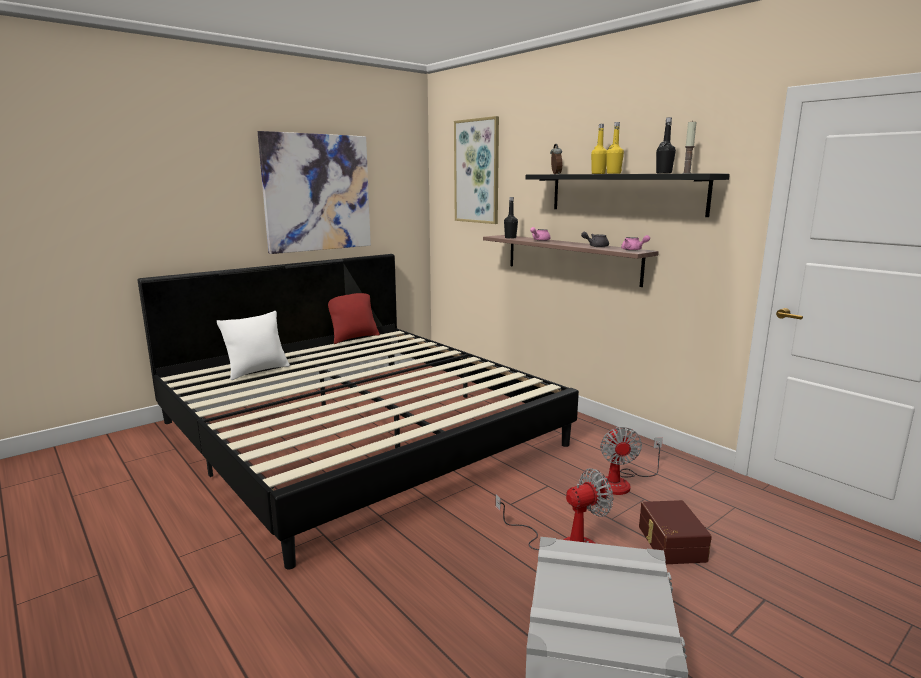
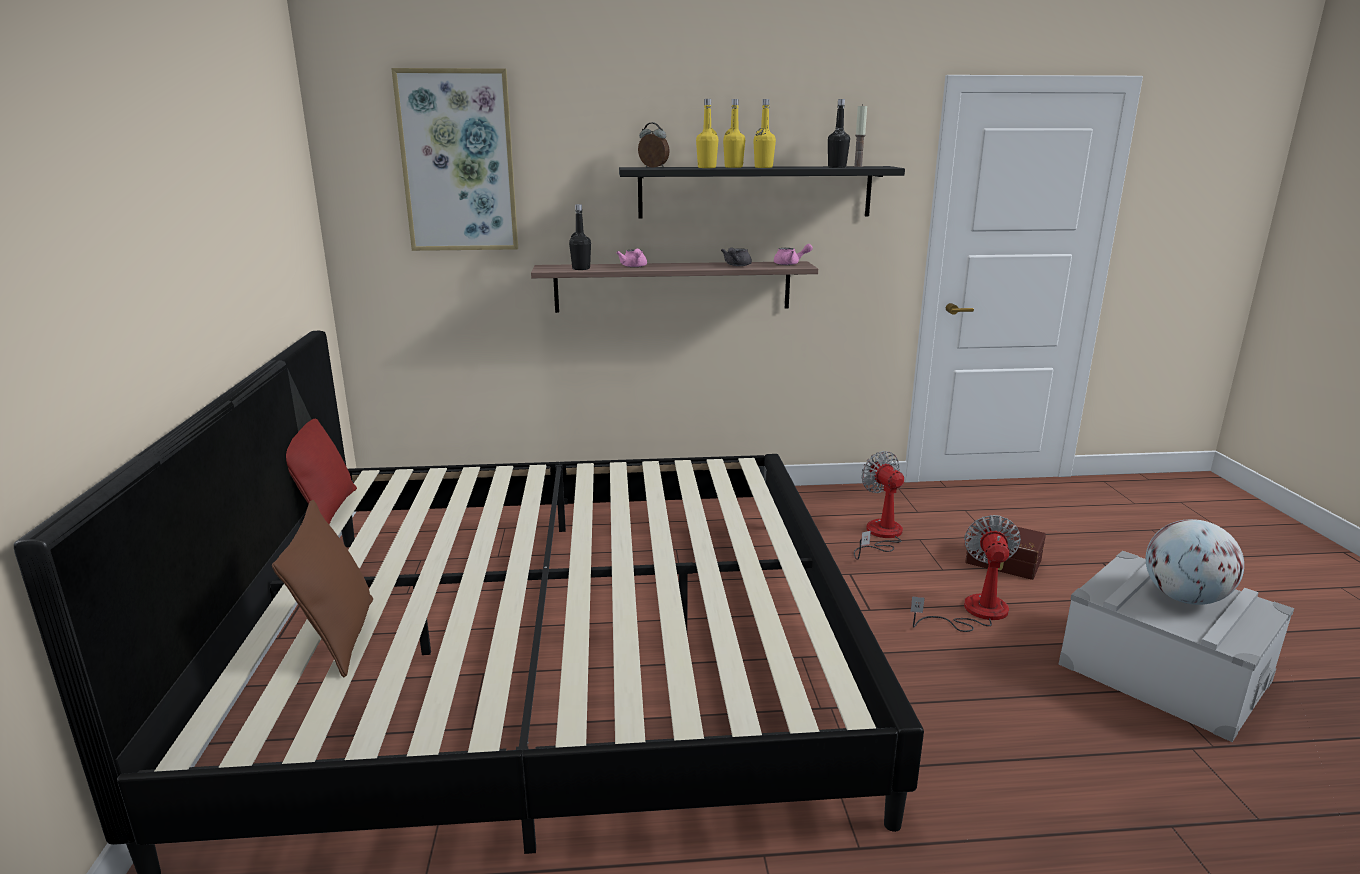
camera: 55 degrees left, 5 degrees up
white pillow [217,311,290,380] -> brown pillow [272,500,373,678]
picture [258,131,371,254] -> none
fan [600,427,663,495] -> fan turned 150 degrees counterclockwise [854,451,904,560]
none -> yellow bottle [696,99,719,168]
none -> globe [1146,519,1244,605]

